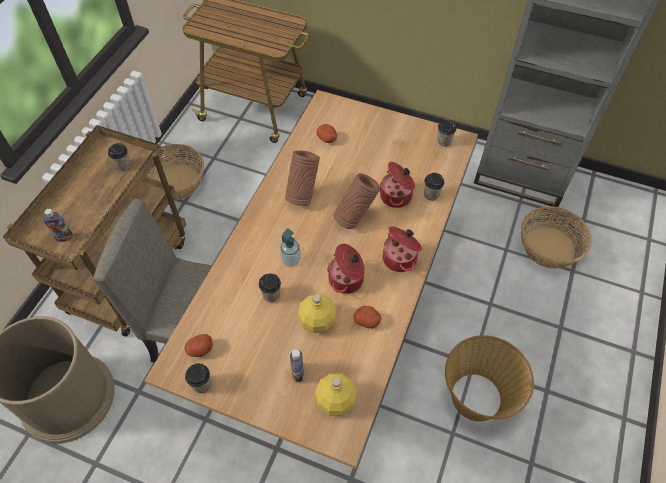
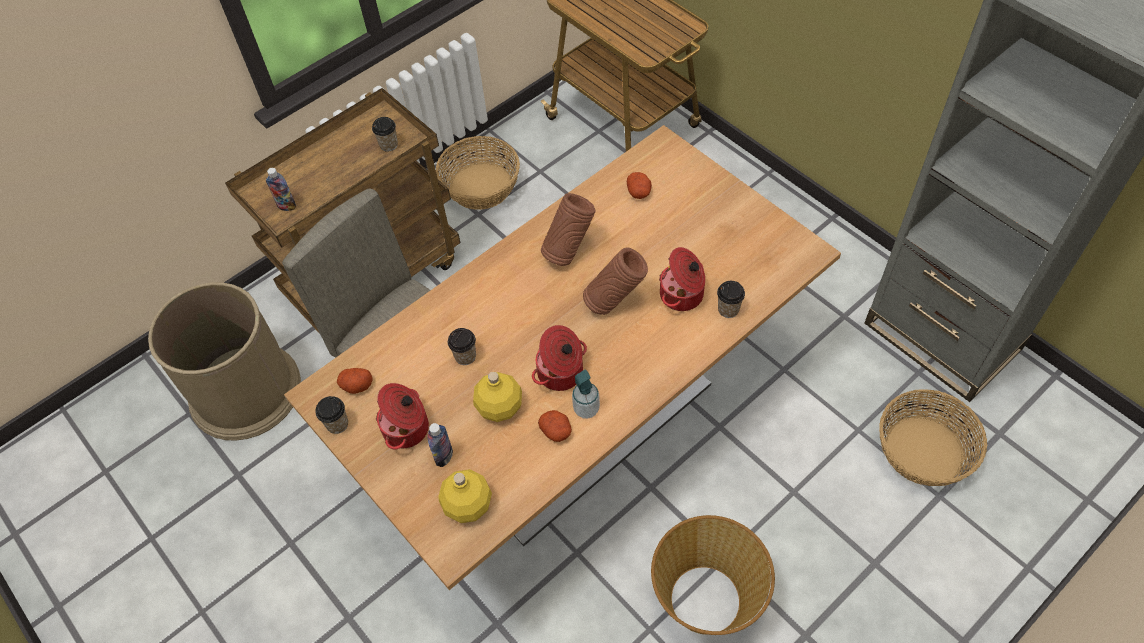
camera: 30 degrees right, 0 degrees up
soap dispenser [280,228,301,267] -> soap dispenser moved to [572,370,600,419]
cooking pot [383,226,422,272] -> cooking pot moved to [376,383,429,450]
cup [437,120,457,147] -> none

